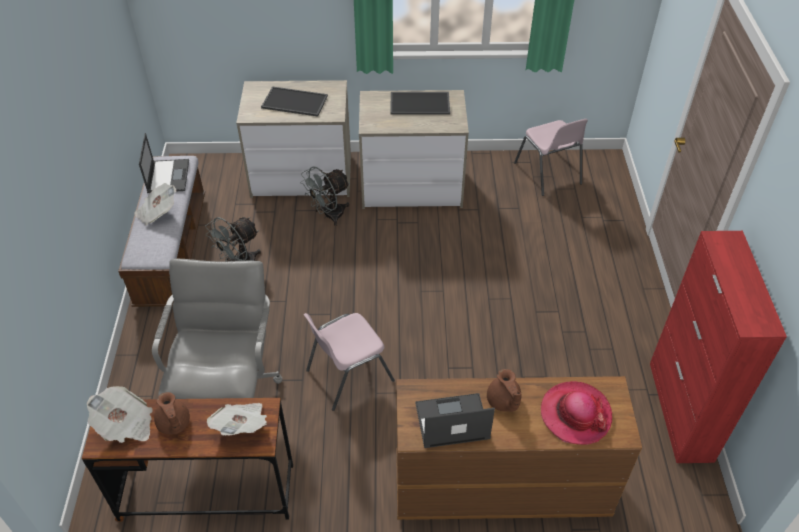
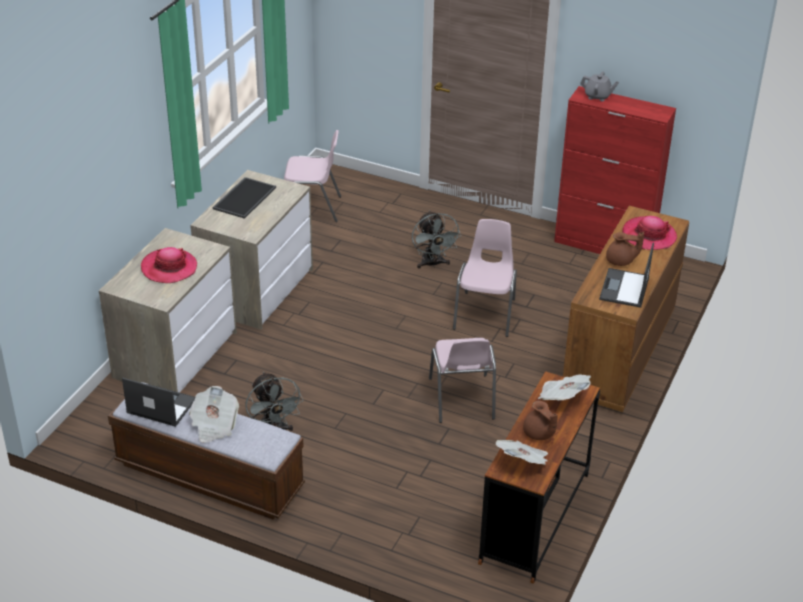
camera: 65 degrees left, 10 degrees down
grey office chair [152,258,283,399] -> none
brown teapot [154,392,190,435] -> brown teapot turned 60 degrees clockwise [523,401,558,440]
tray [261,86,328,117] -> hat [141,247,197,283]
grey fan [300,166,350,226] -> grey fan moved to [412,211,461,269]
none -> pink chair [453,219,517,337]
none -> grey teapot [580,72,619,101]

